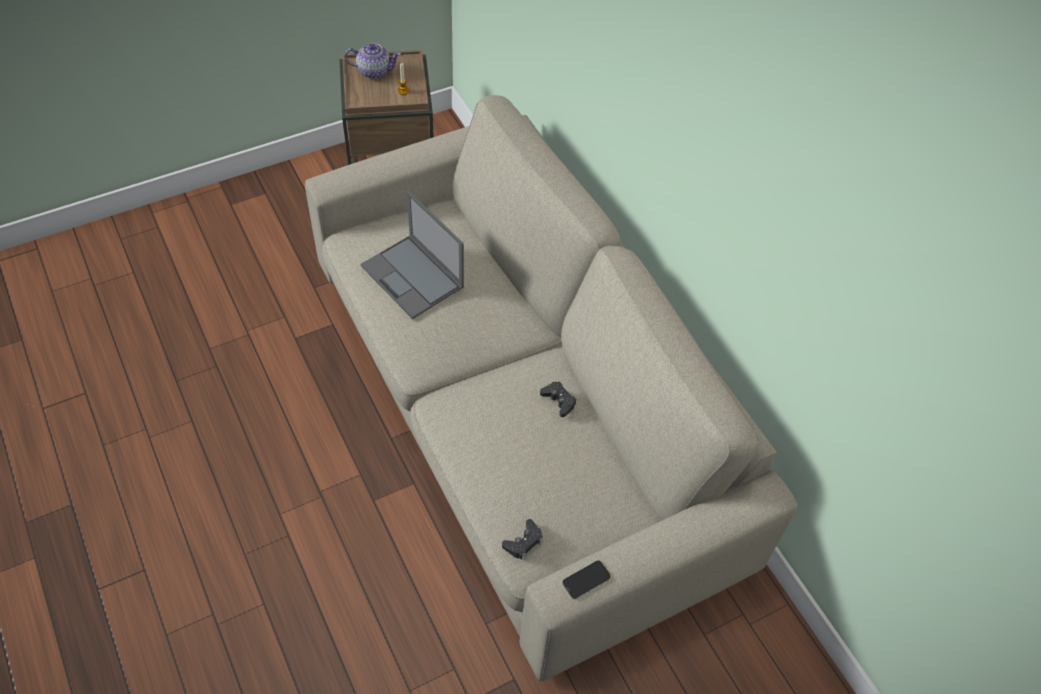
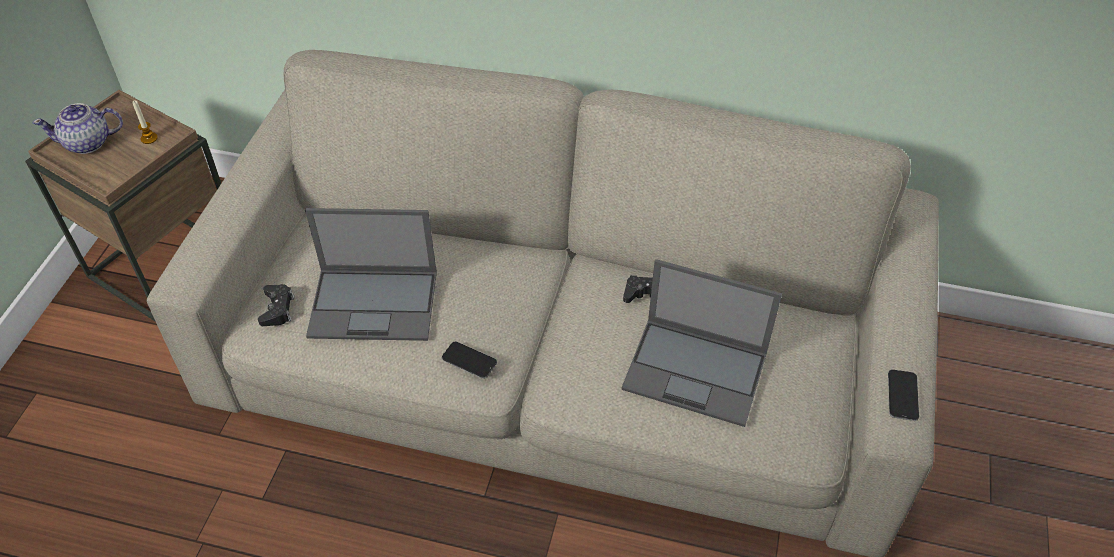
camera: 45 degrees left, 5 degrees down
teapot [345,43,401,79] -> teapot turned 150 degrees counterclockwise [33,103,123,154]
black game controller [502,519,543,560] -> black game controller moved to [258,284,295,326]
none -> phone [442,341,497,379]
none -> laptop [621,259,782,427]

